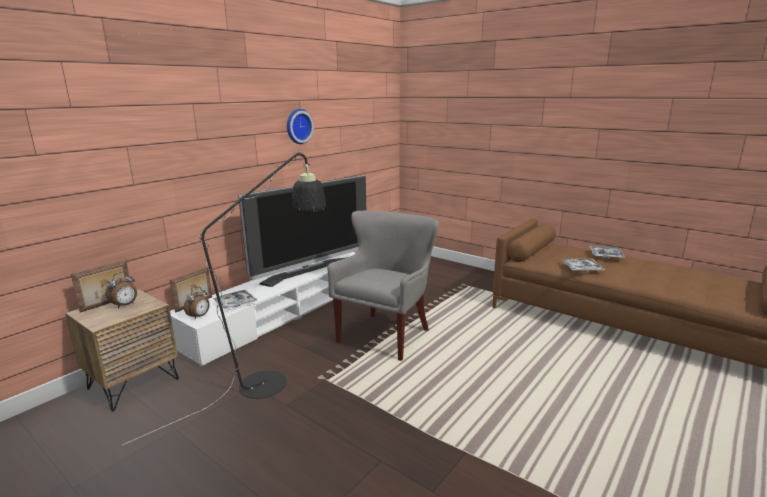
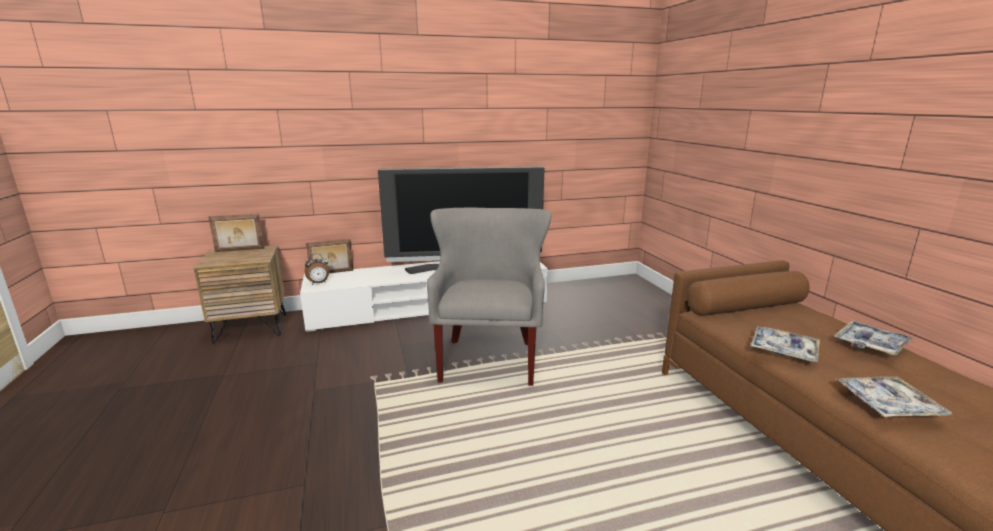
camera: 35 degrees right, 0 degrees up
alarm clock [106,272,137,308] -> none
black floor lamp [123,151,326,445] -> none
tray [213,290,257,310] -> tray moved to [836,376,952,417]
wall clock [287,109,314,144] -> none
grey armchair [327,211,439,361] -> grey armchair turned 60 degrees counterclockwise [427,208,551,386]

